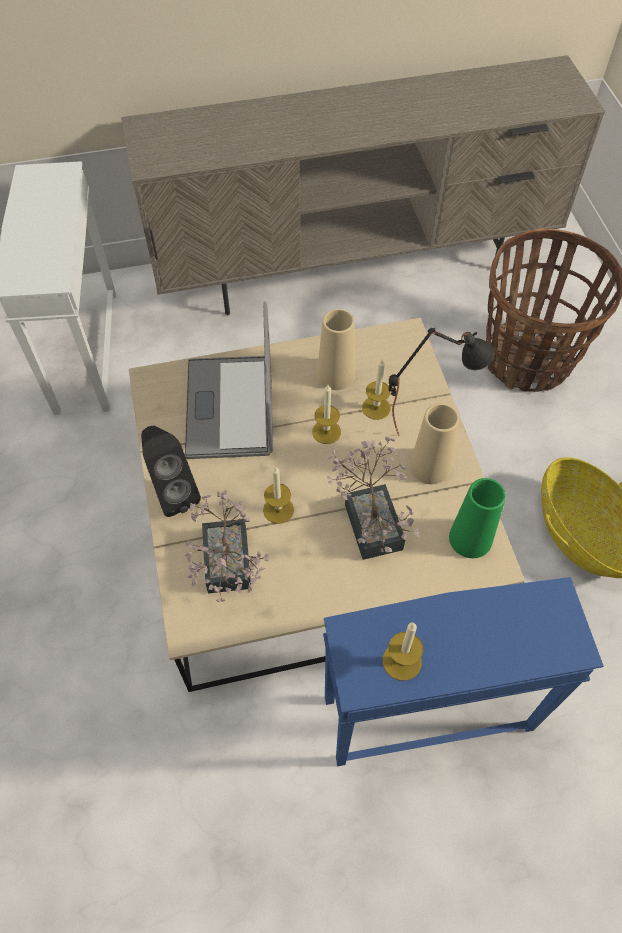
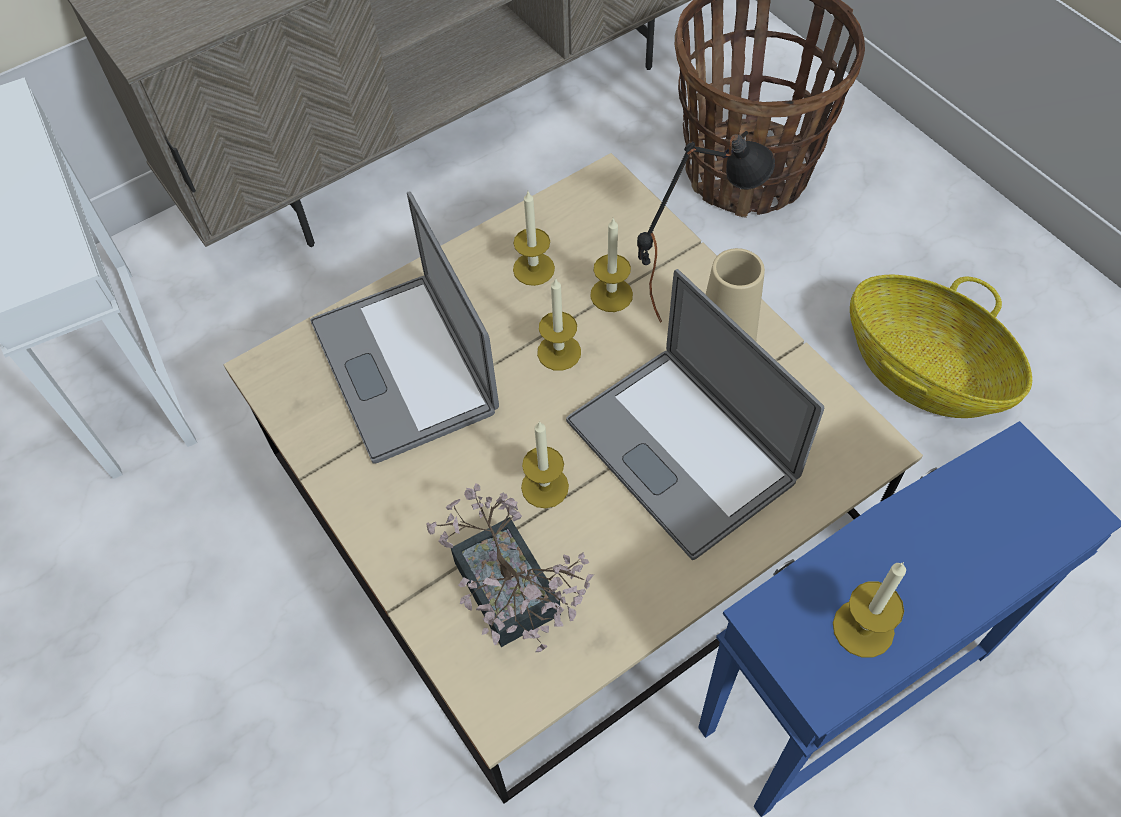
camera: 20 degrees left, 0 degrees up
black speaker [141,426,201,517] -> none
beige vase [317,309,355,390] -> candle [513,192,555,286]
potted plant [327,436,420,560] -> laptop [566,269,824,560]
green vase [449,478,506,558] -> none

